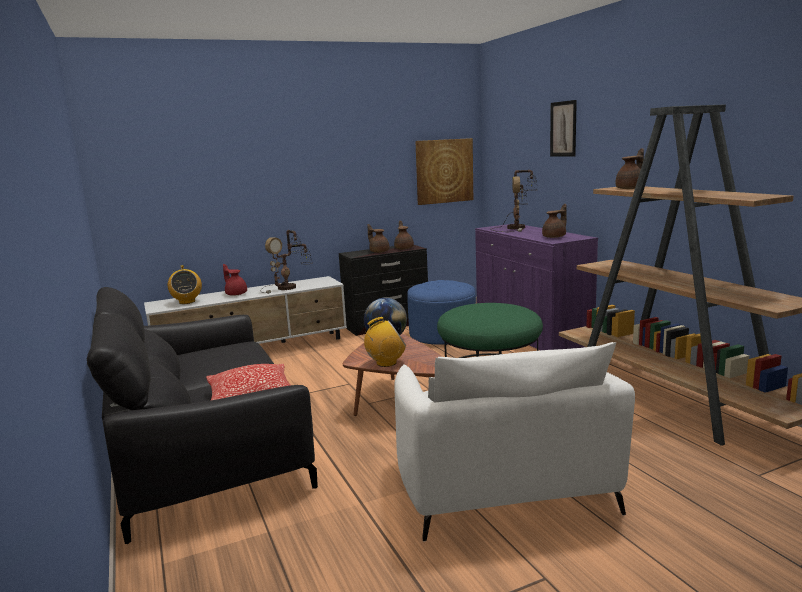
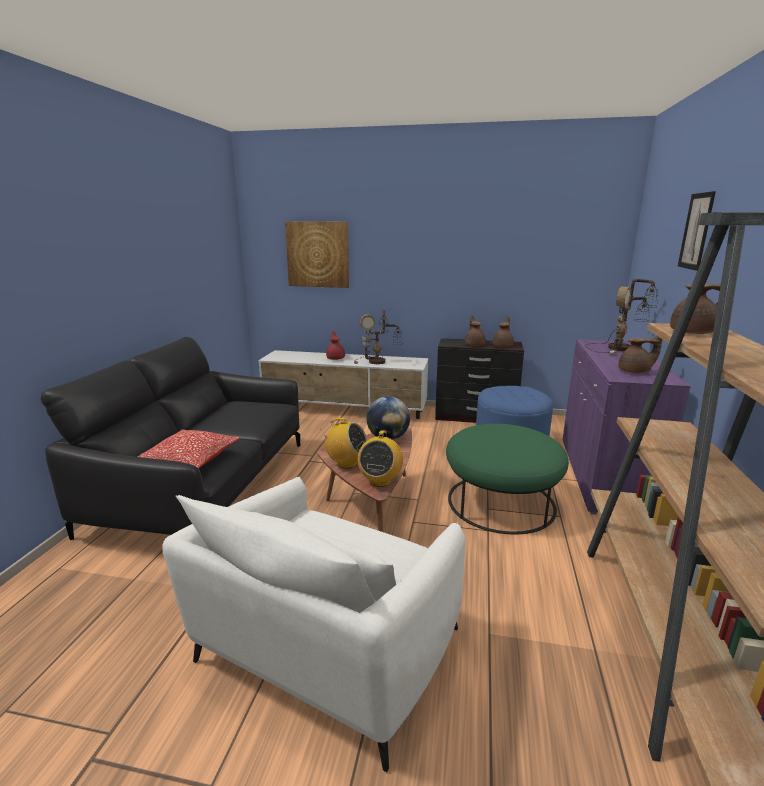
camera: 35 degrees right, 5 degrees up
radio [168,265,202,304] -> radio moved to [357,430,403,487]
picture [415,138,473,205] -> picture moved to [285,221,349,288]

